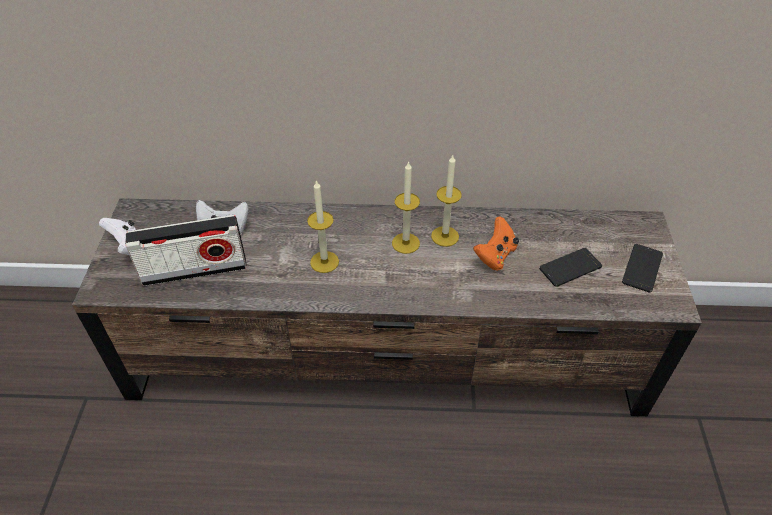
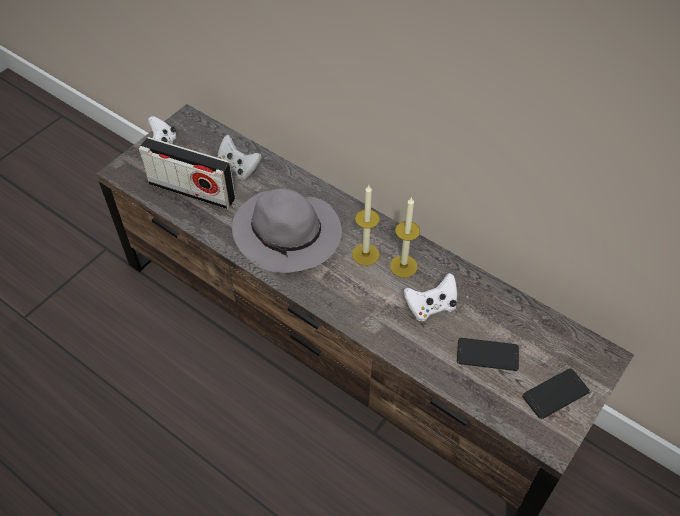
camera: 35 degrees right, 5 degrees up
candle [307,180,339,273] -> grey hat [232,188,342,273]
orange game controller [473,216,519,271] -> white game controller [403,273,457,321]

